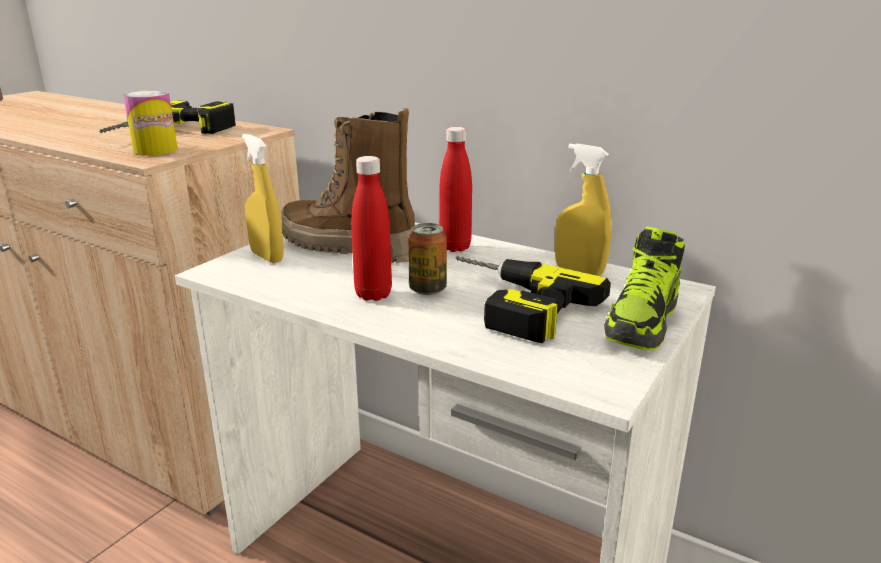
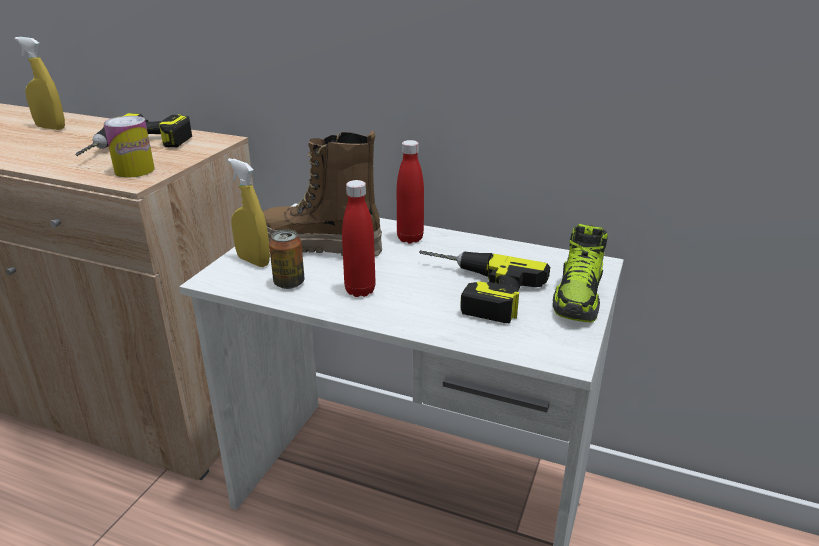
camera: 10 degrees left, 5 degrees up
can [408,223,447,295] -> can moved to [269,229,304,289]
yellow spray bottle [555,144,612,276] -> yellow spray bottle moved to [14,37,65,130]

